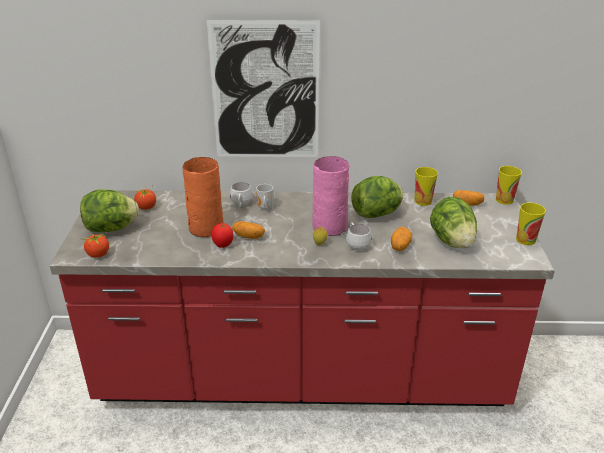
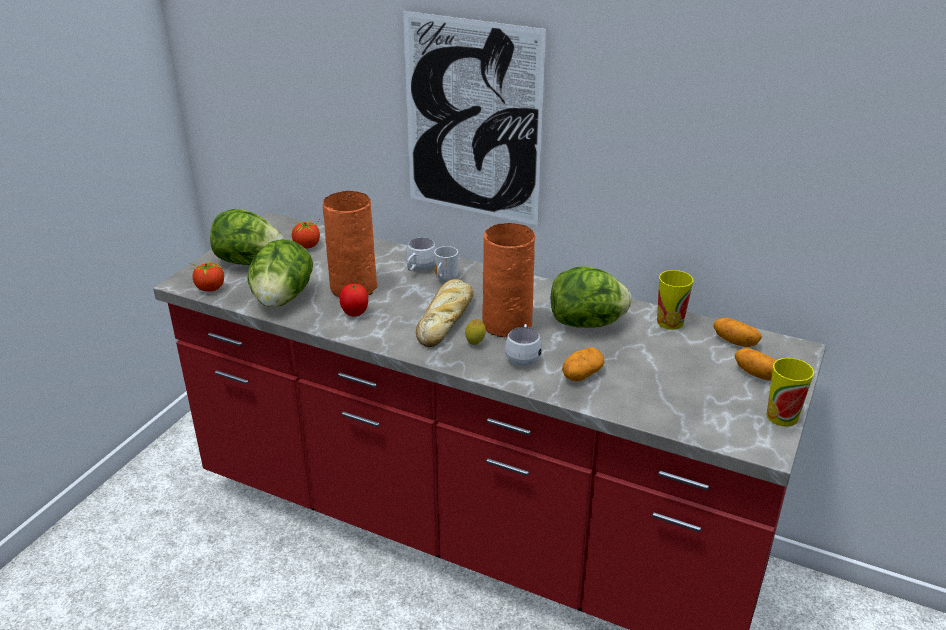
camera: 25 degrees right, 0 degrees up
potato [232,221,265,239] -> potato moved to [735,348,776,381]
pink vase [312,156,349,236] -> orange vase [482,223,535,337]
lettuce [430,197,477,248] -> lettuce moved to [248,239,313,307]
cup [496,166,522,205] -> none
none -> bread [416,279,474,347]

